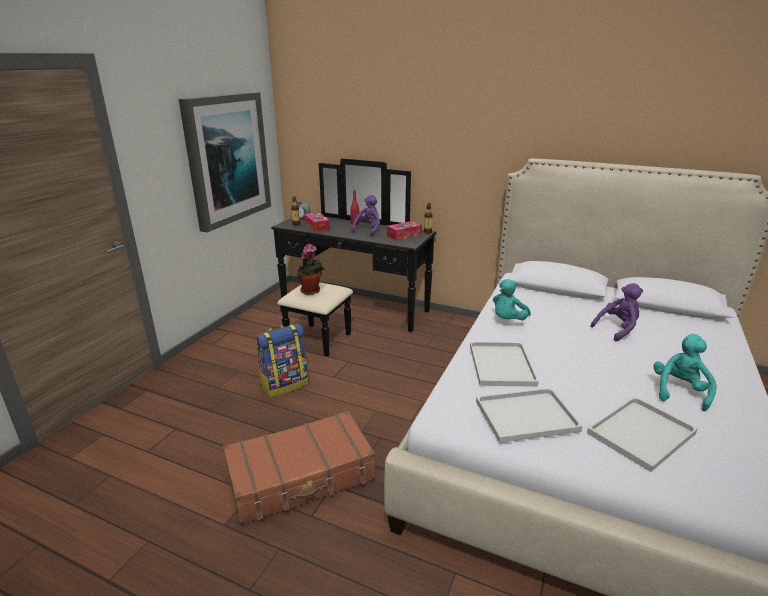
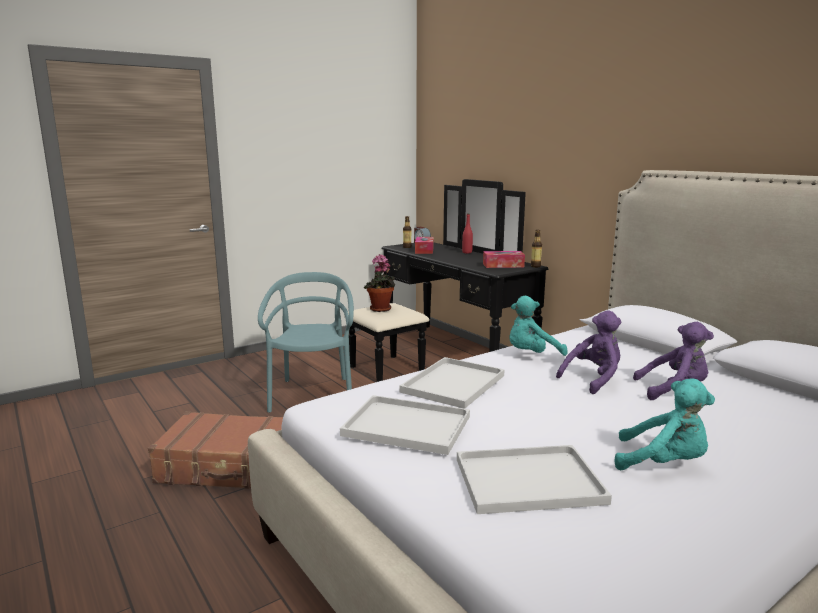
camera: 30 degrees right, 10 degrees down
picture [179,92,271,232] -> none
backpack [256,323,309,398] -> turquoise chair [258,272,354,413]
purple plush toy [351,195,380,237] -> purple plush toy moved to [556,310,621,394]
turquoise plush toy [654,334,717,411] -> turquoise plush toy turned 60 degrees clockwise [615,378,715,470]

